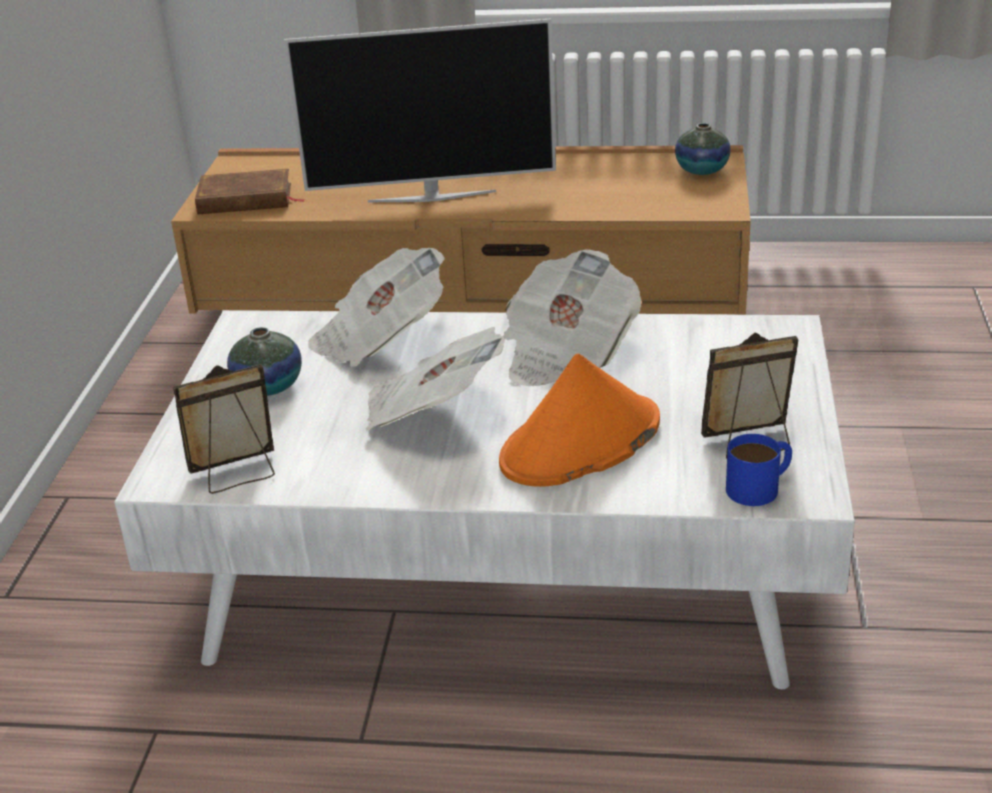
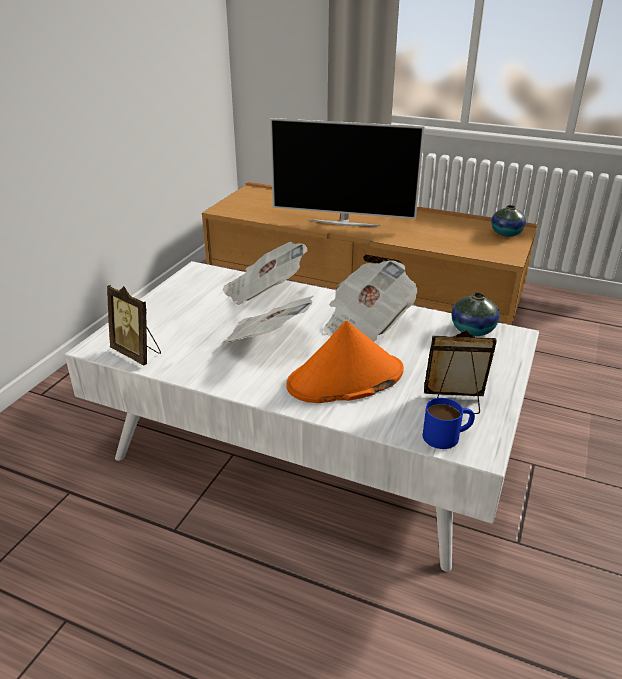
camera: 15 degrees right, 0 degrees up
picture frame [173,364,275,494] -> picture frame turned 135 degrees counterclockwise [107,285,161,365]
brown book [195,169,306,214] -> none
vase [227,327,302,396] -> vase moved to [452,293,500,336]

